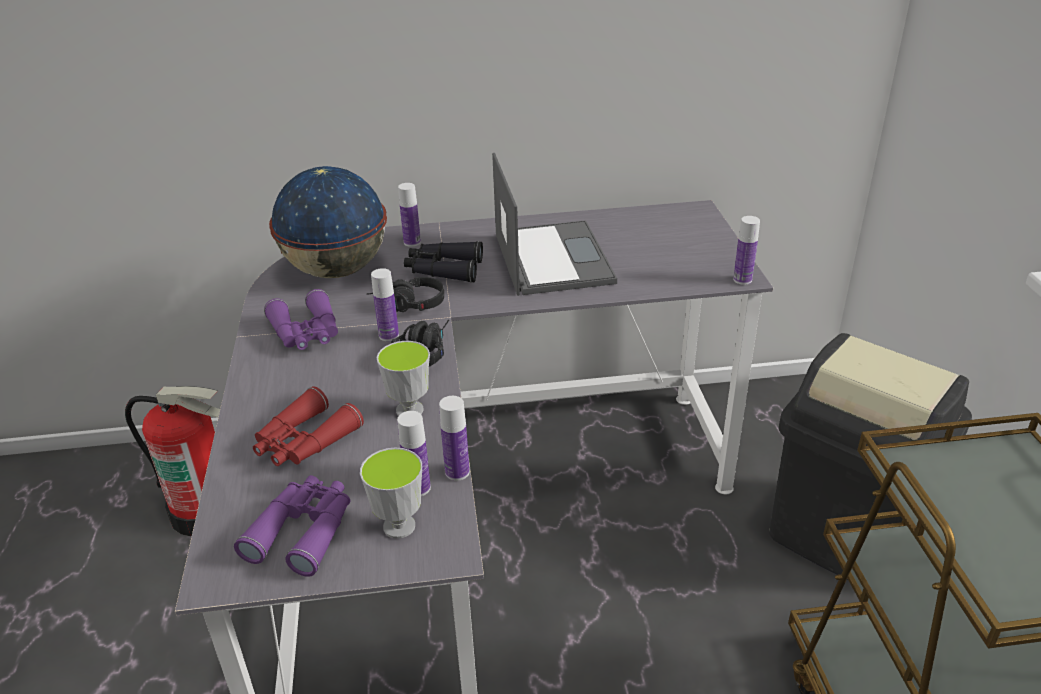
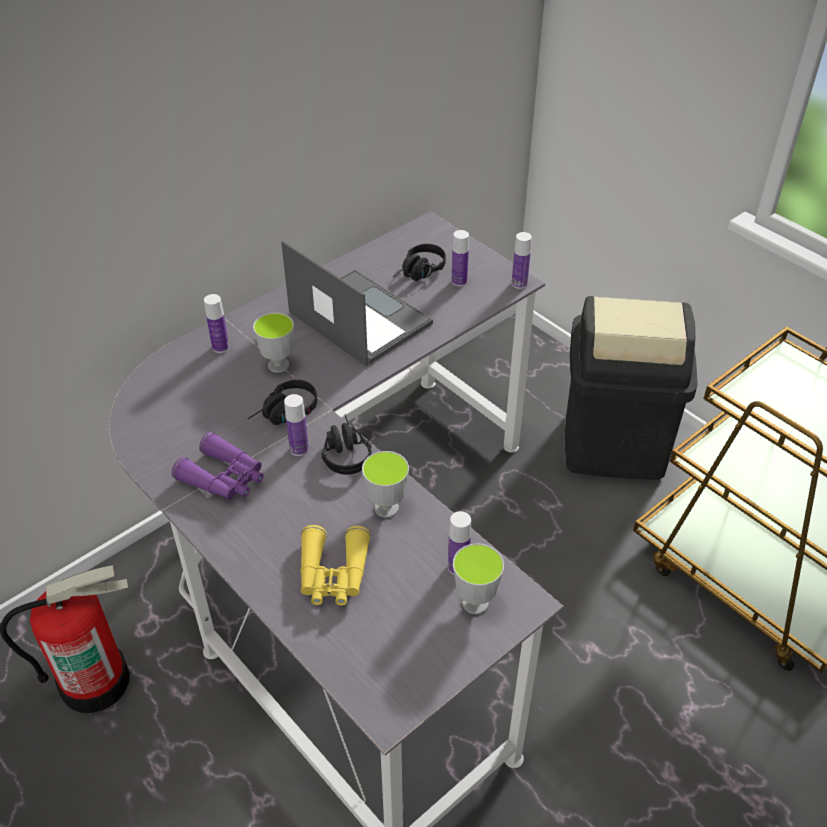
camera: 35 degrees left, 10 degrees up
purple binoculars [234,475,350,577] -> none
red binoculars [253,386,364,466] -> yellow binoculars [300,525,371,605]
globe [269,166,387,278] -> none
black binoculars [404,241,483,283] -> cup [253,312,294,373]
bottle [439,396,470,481] -> bottle moved to [452,230,469,287]
none -> black headphones [393,244,446,281]

